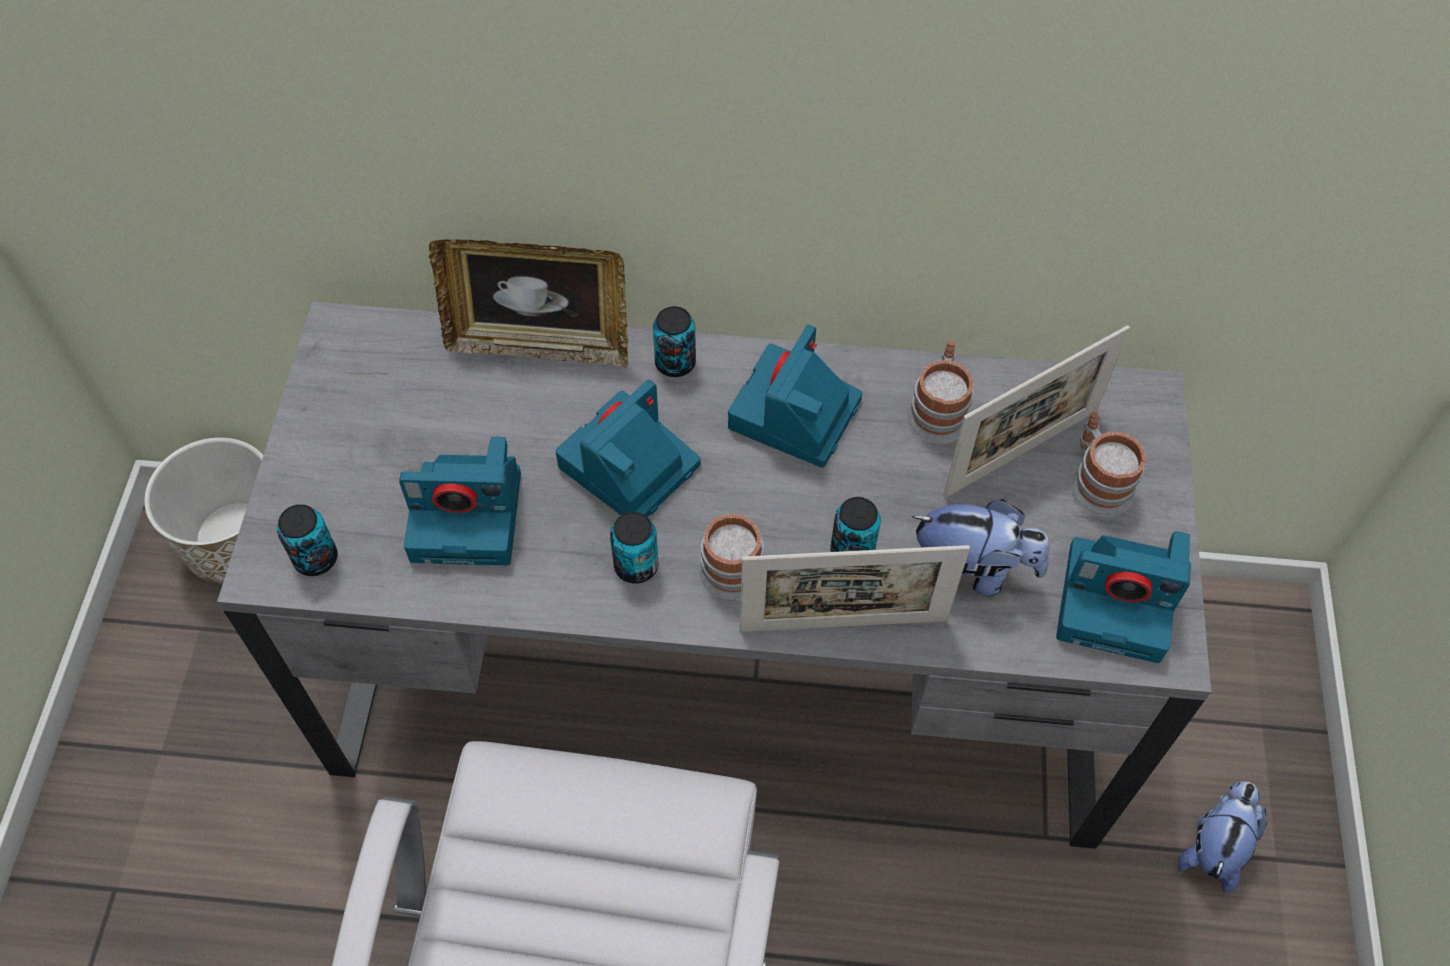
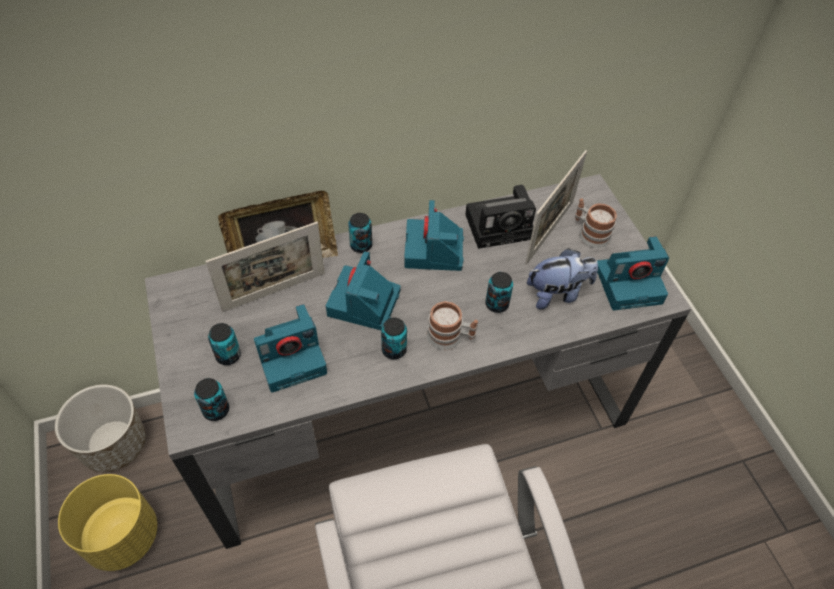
camera: 25 degrees left, 5 degrees down
picture frame [740,545,970,632] -> picture frame moved to [205,222,325,312]
mug [907,340,973,443] -> camera [465,185,536,249]
plush toy [1178,781,1267,894] -> none
none -> yellow planter [58,474,157,571]
none -> can [208,323,241,365]

